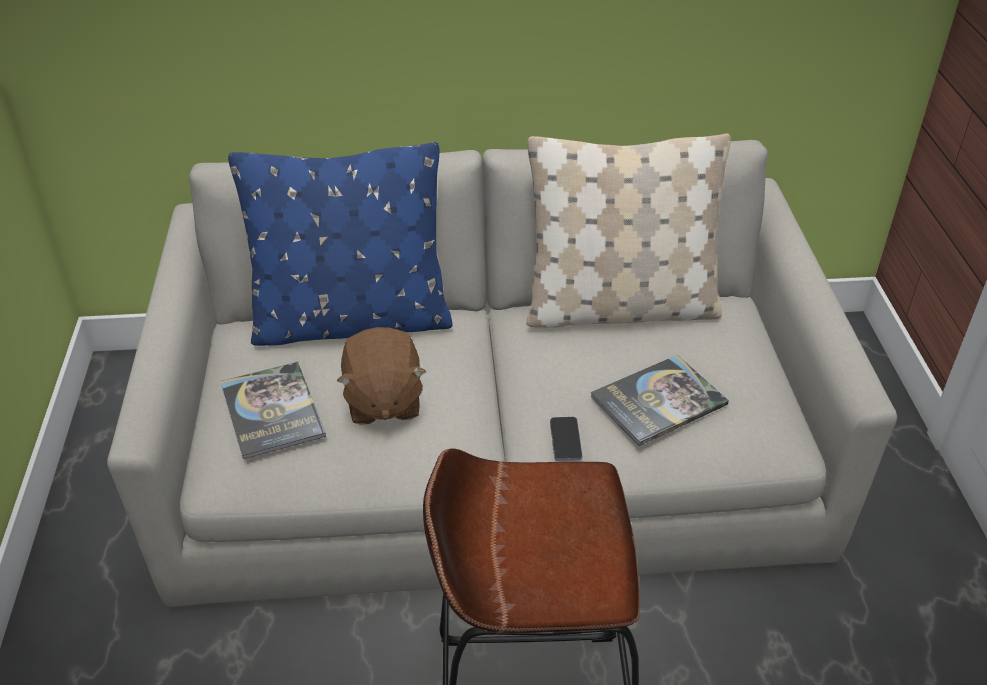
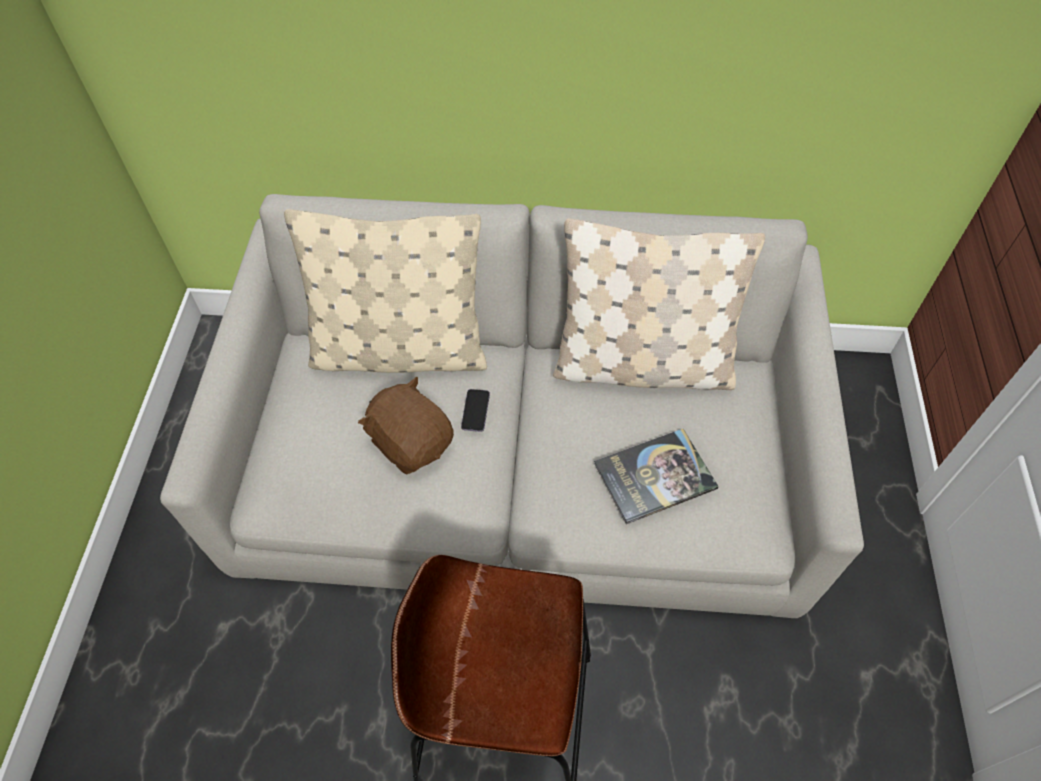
camera: 10 degrees right, 15 degrees up
book [221,362,326,459] -> none
blue pillow [228,142,453,346] -> beige pillow [284,209,487,373]
brown plush toy [337,327,426,425] -> brown plush toy turned 135 degrees clockwise [358,377,454,474]
phone [550,417,582,461] -> phone moved to [461,389,490,432]

